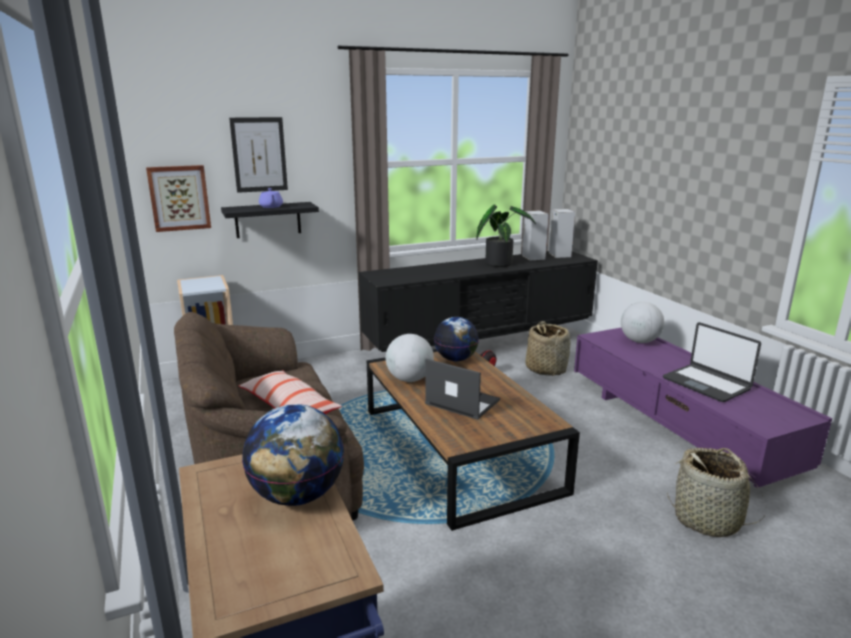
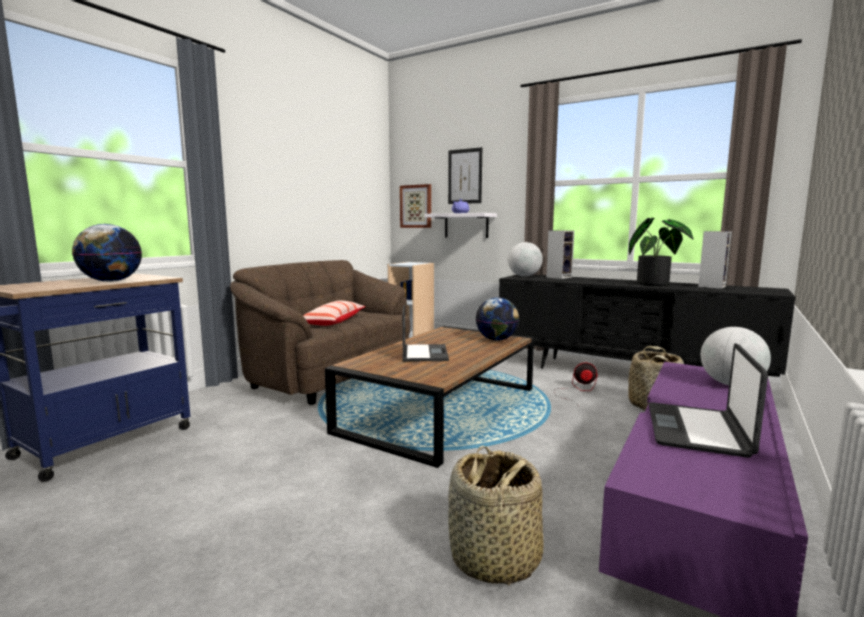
camera: 55 degrees right, 10 degrees down
black shelf [221,202,319,238] -> white shelf [424,213,497,238]
globe [386,334,434,382] -> globe moved to [508,242,543,277]
speaker [549,209,575,258] -> speaker moved to [546,230,574,279]

